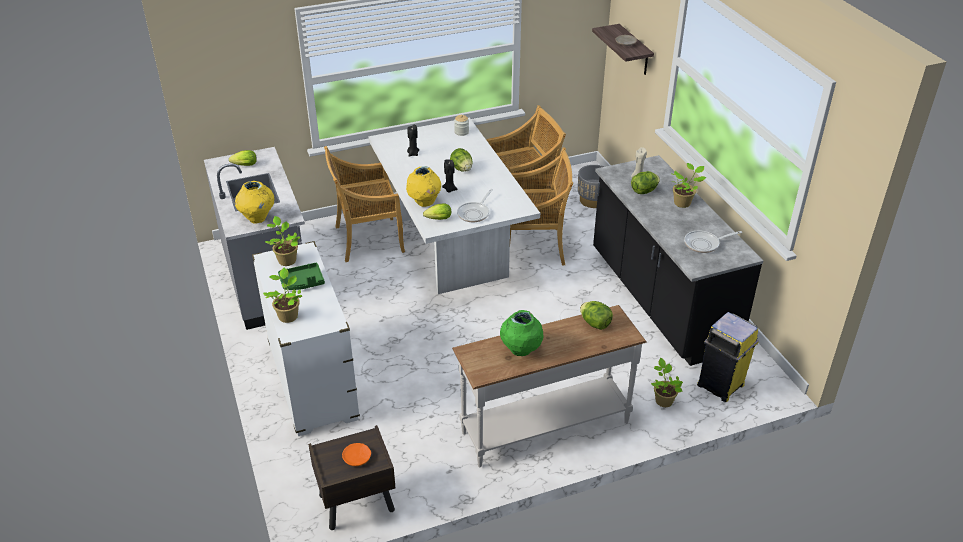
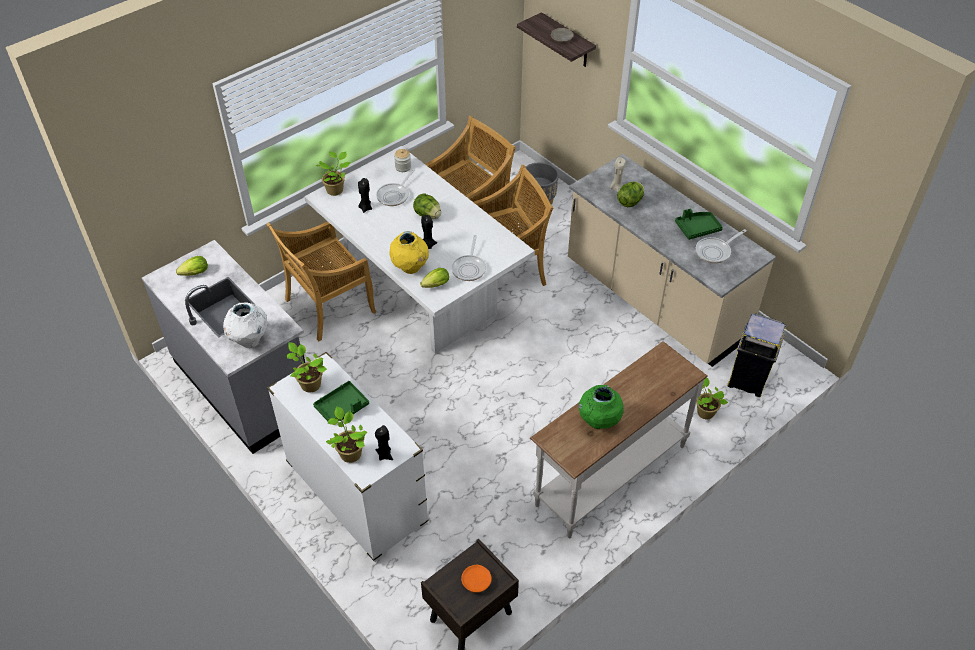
camera: 20 degrees left, 10 degrees up
yellow vase [235,181,274,224] -> white vase [223,303,267,348]
lettuce [580,301,613,330] -> none
black counter [593,155,763,366] -> beige counter [568,154,776,367]
potted plant [671,163,707,208] -> potted plant moved to [316,152,351,196]
none -> black candle [375,425,393,461]
none -> frying pan [376,168,416,206]
none -> green tray [675,209,723,240]

